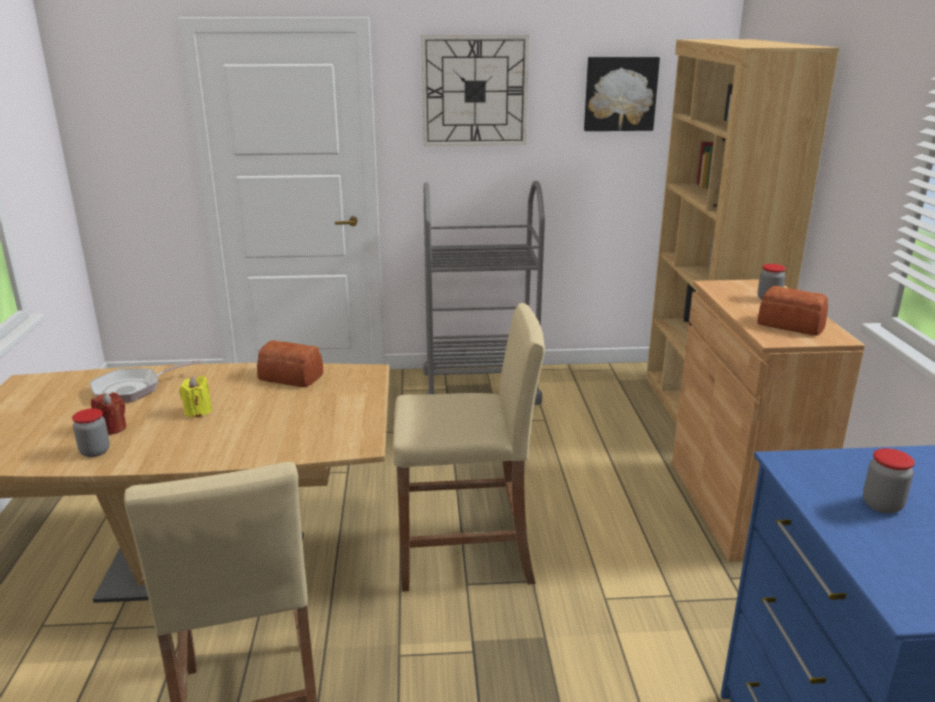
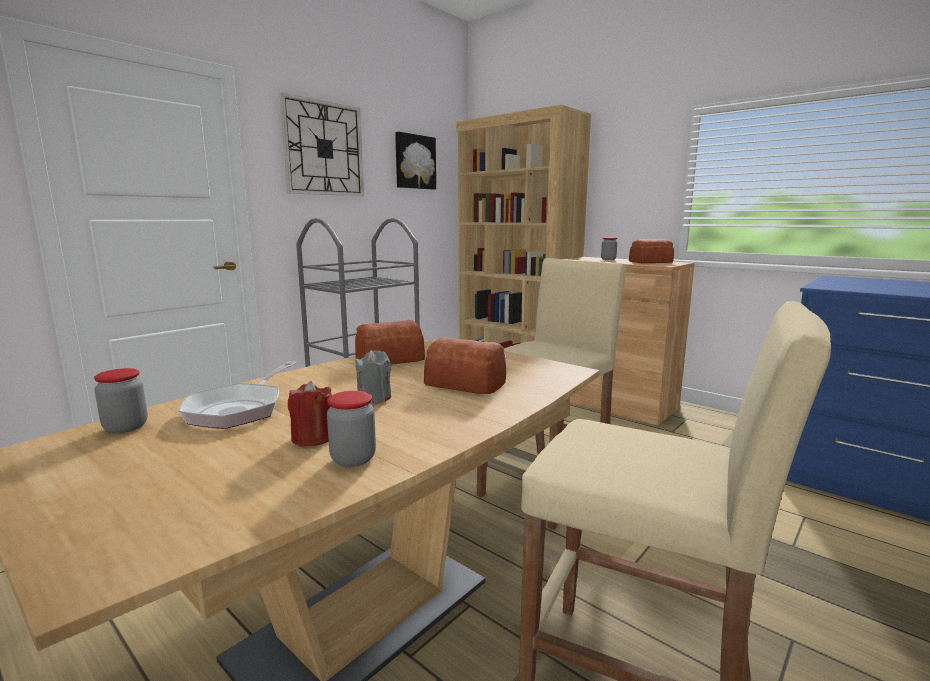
camera: 45 degrees left, 10 degrees down
yellow candle [179,376,213,418] -> grey candle [355,350,391,404]
jar [863,448,915,513] -> jar moved to [94,368,147,433]
none -> bread [424,337,506,394]

